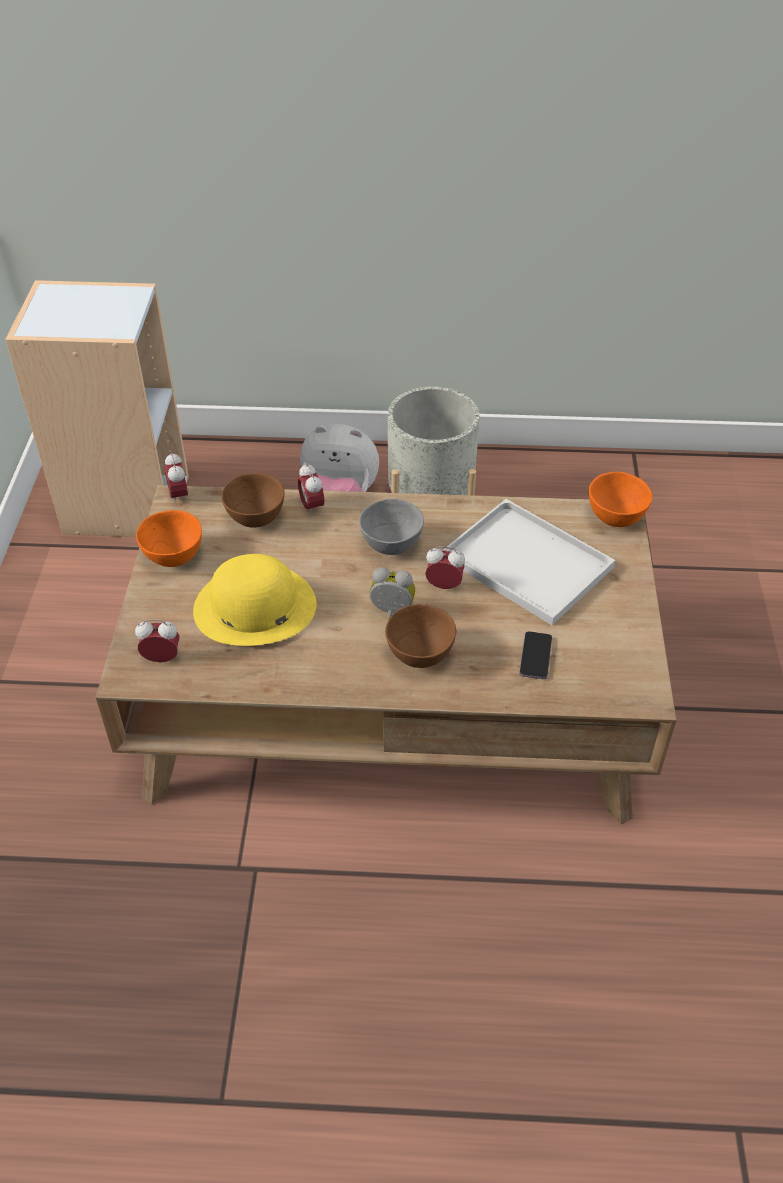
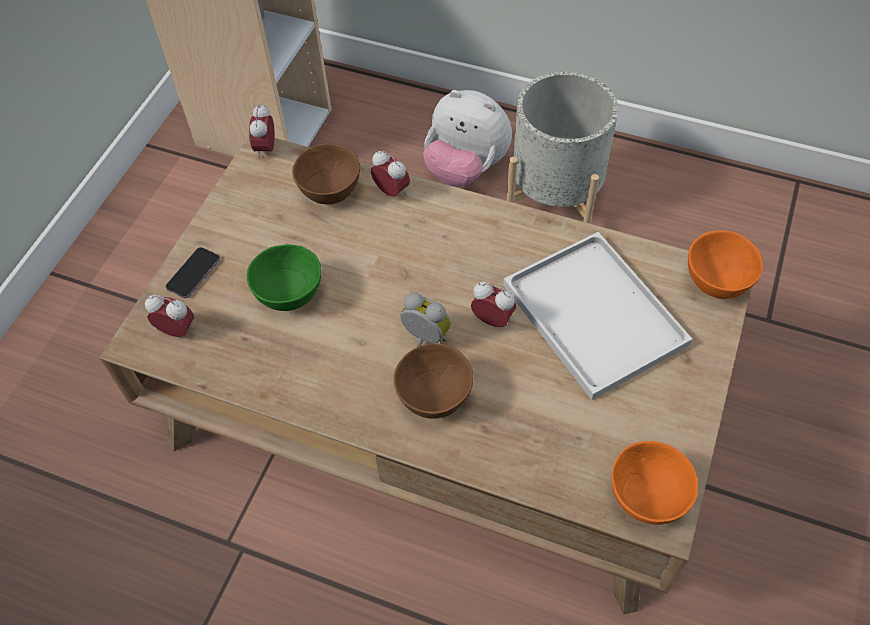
camera: 20 degrees right, 10 degrees up
orange bowl [136,510,202,567] -> orange bowl moved to [612,441,698,525]
yellow hat [193,554,316,646] -> green bowl [247,244,321,311]
alarm clock [298,463,324,516] -> alarm clock turned 135 degrees clockwise [371,150,410,197]
grey bowl [359,499,424,555] -> none
phone [519,631,552,679] -> phone moved to [165,247,220,298]

